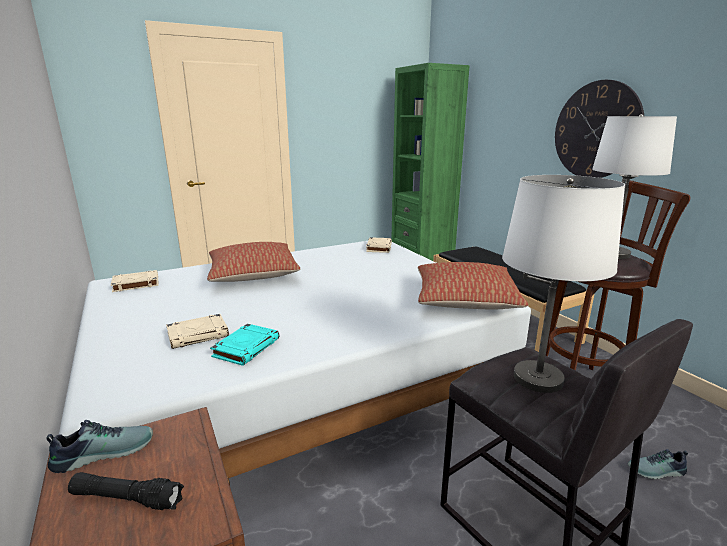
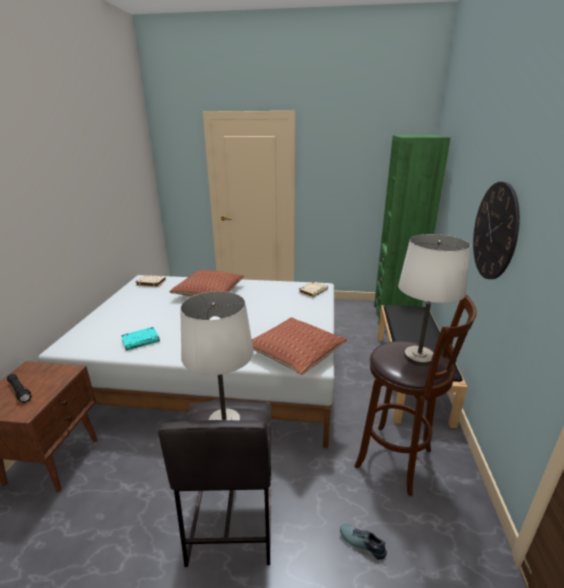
camera: 35 degrees right, 5 degrees up
shoe [46,420,153,473] -> none
beige book [166,314,229,349] -> none

